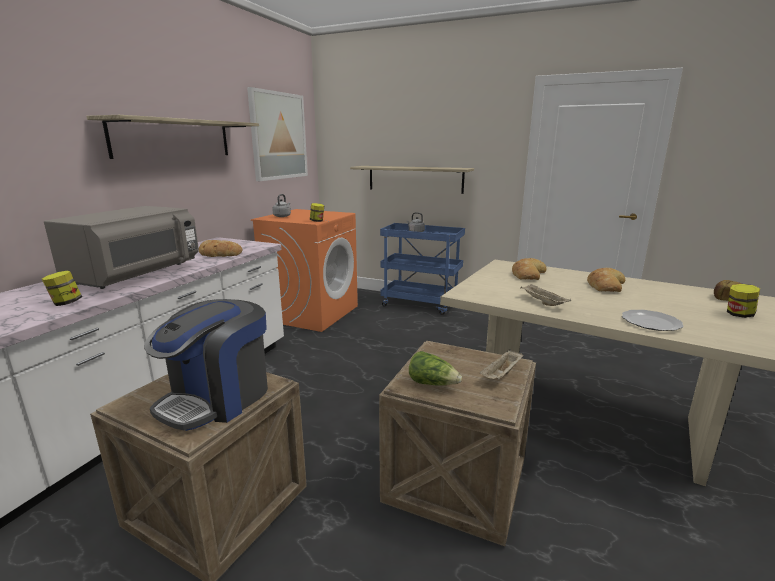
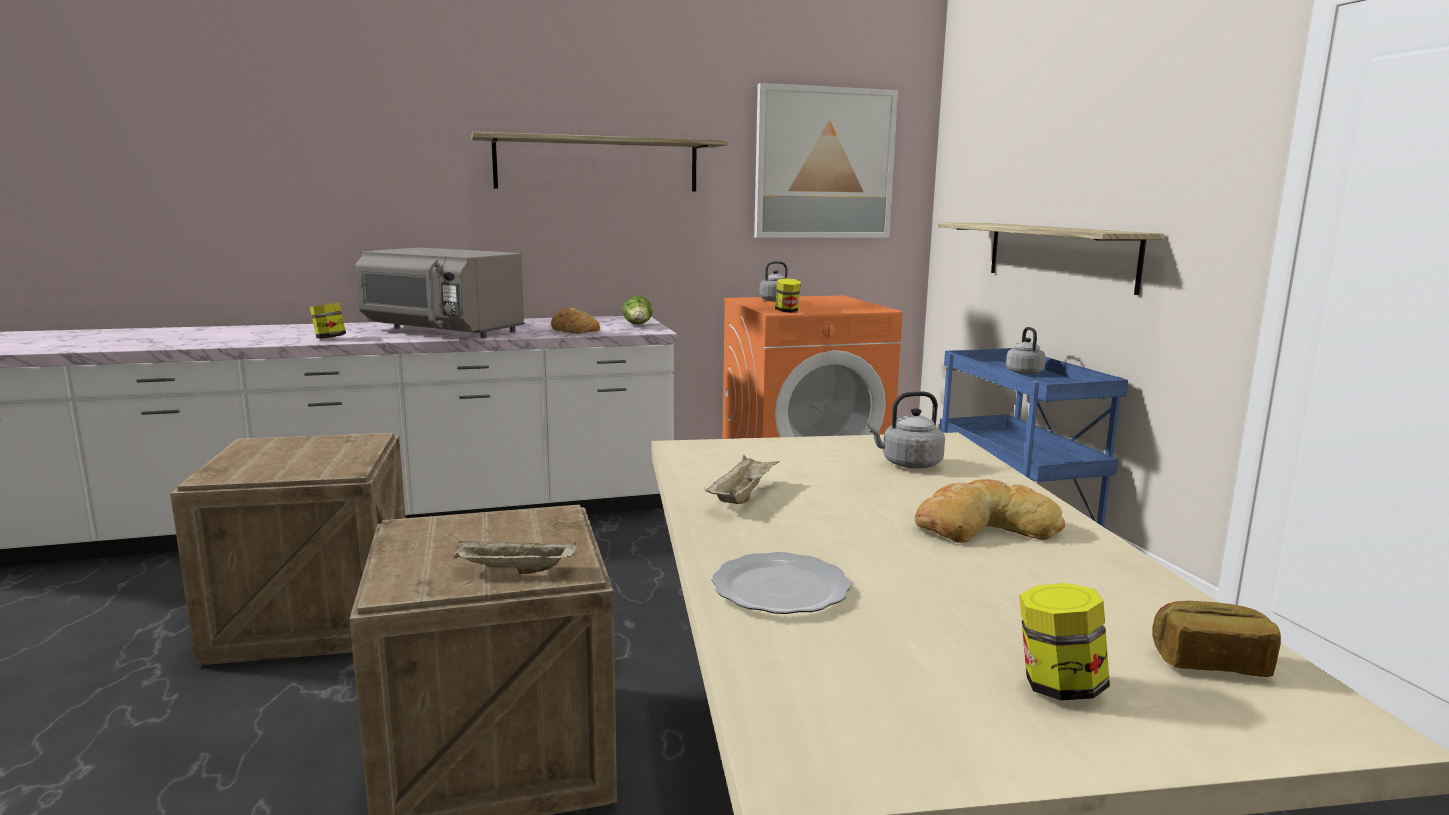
camera: 50 degrees right, 5 degrees down
grey microwave [44,206,199,289] -> grey microwave turned 45 degrees clockwise [355,248,525,338]
coffee machine [144,299,268,431] -> none
lettuce [409,351,462,386] -> lettuce moved to [623,296,653,325]
bread [512,258,546,280] -> grey kettle [867,391,945,469]

